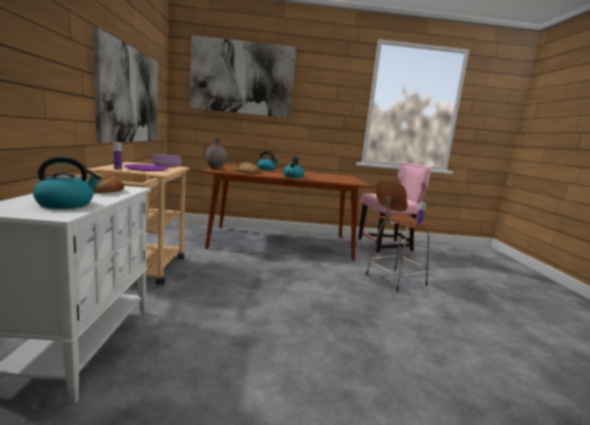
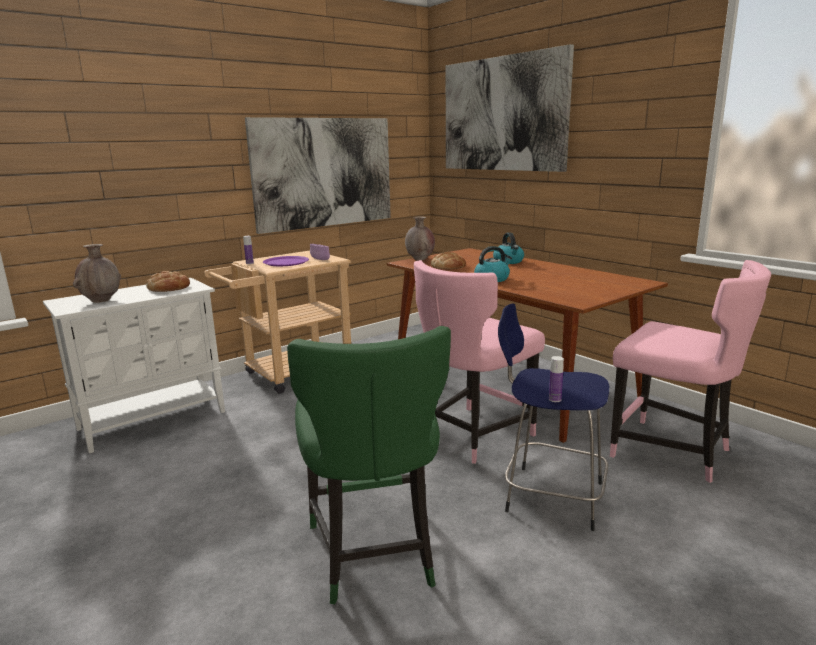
camera: 55 degrees right, 5 degrees up
kettle [33,156,101,209] -> brown vase [73,244,121,303]
brown stool [366,180,434,292] -> blue stool [498,303,609,531]
none -> green chair [287,326,451,604]
none -> pink chair [414,260,545,464]

